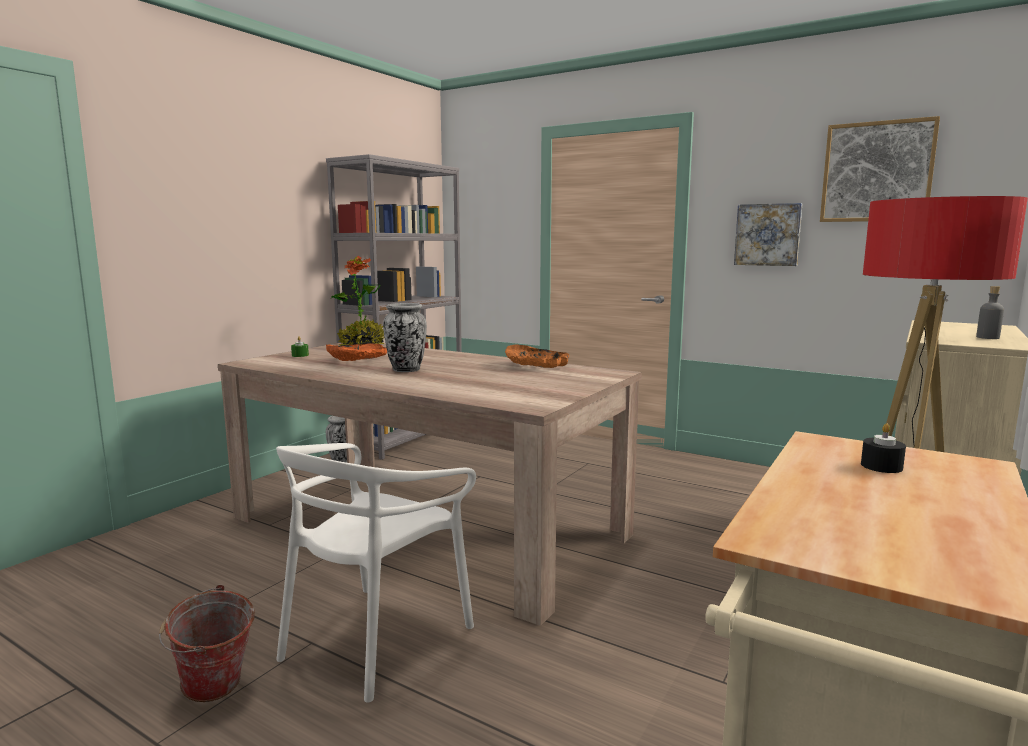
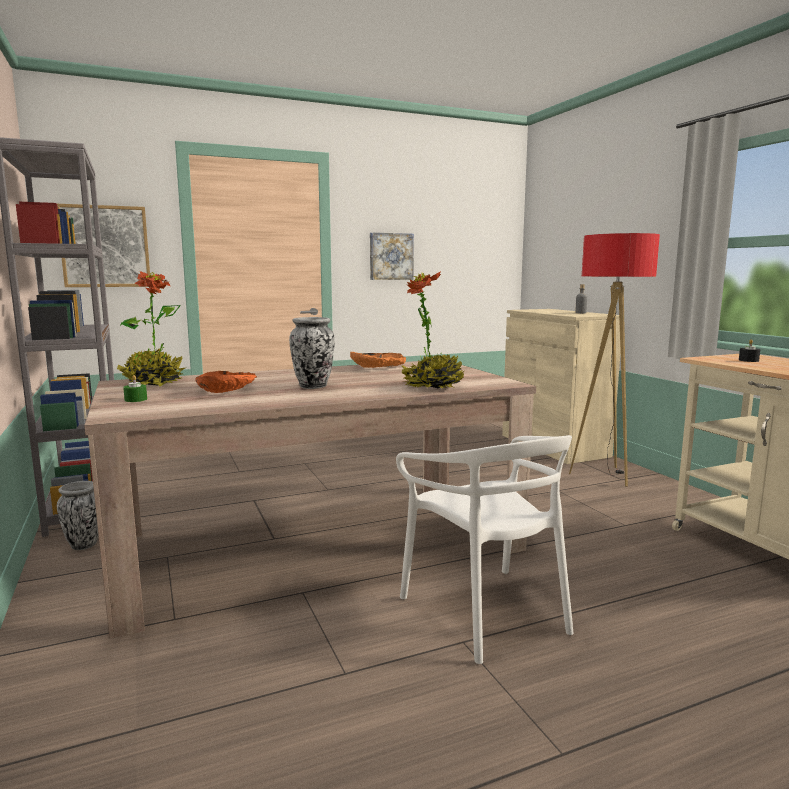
camera: 55 degrees left, 0 degrees up
bucket [159,585,255,702] -> none
picture [820,116,940,222] -> picture moved to [57,204,150,287]
none -> potted plant [402,271,464,388]

